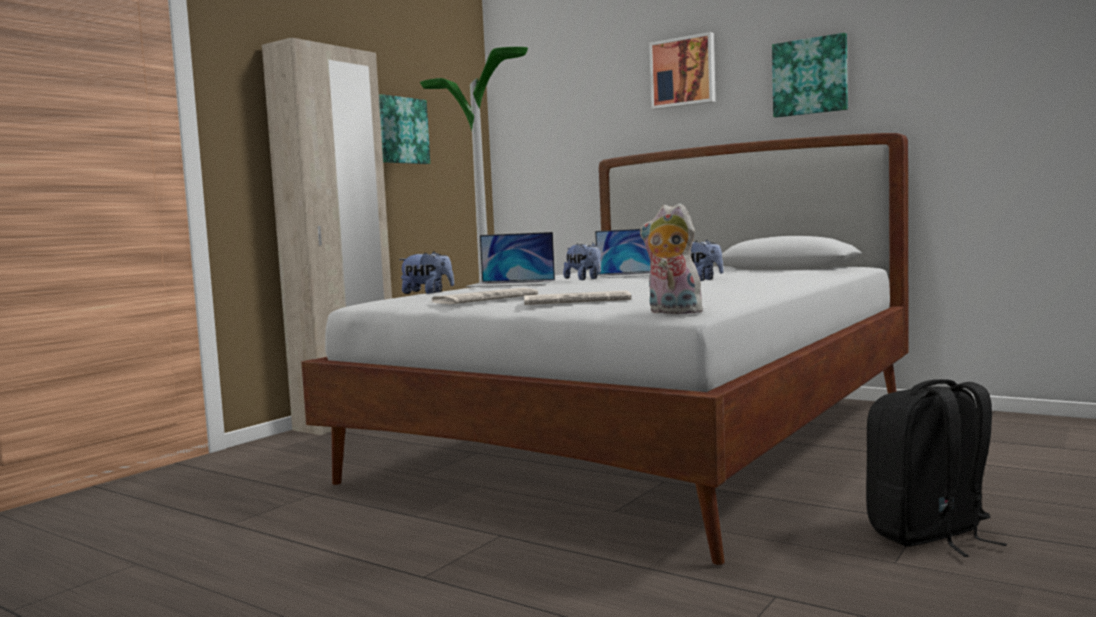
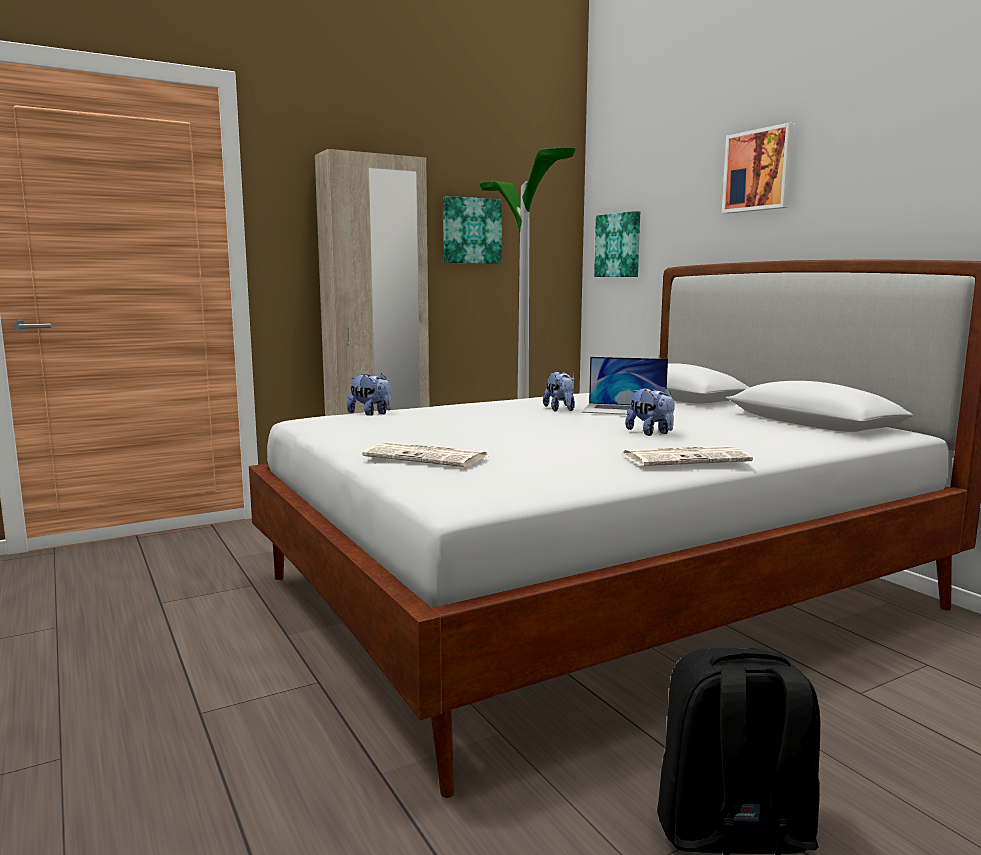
camera: 25 degrees right, 5 degrees up
newspaper [432,288,538,304] -> newspaper moved to [622,446,753,466]
laptop [466,232,555,287] -> none
plush toy [640,203,706,315] -> none
picture [772,33,848,118] -> picture moved to [594,211,640,277]

